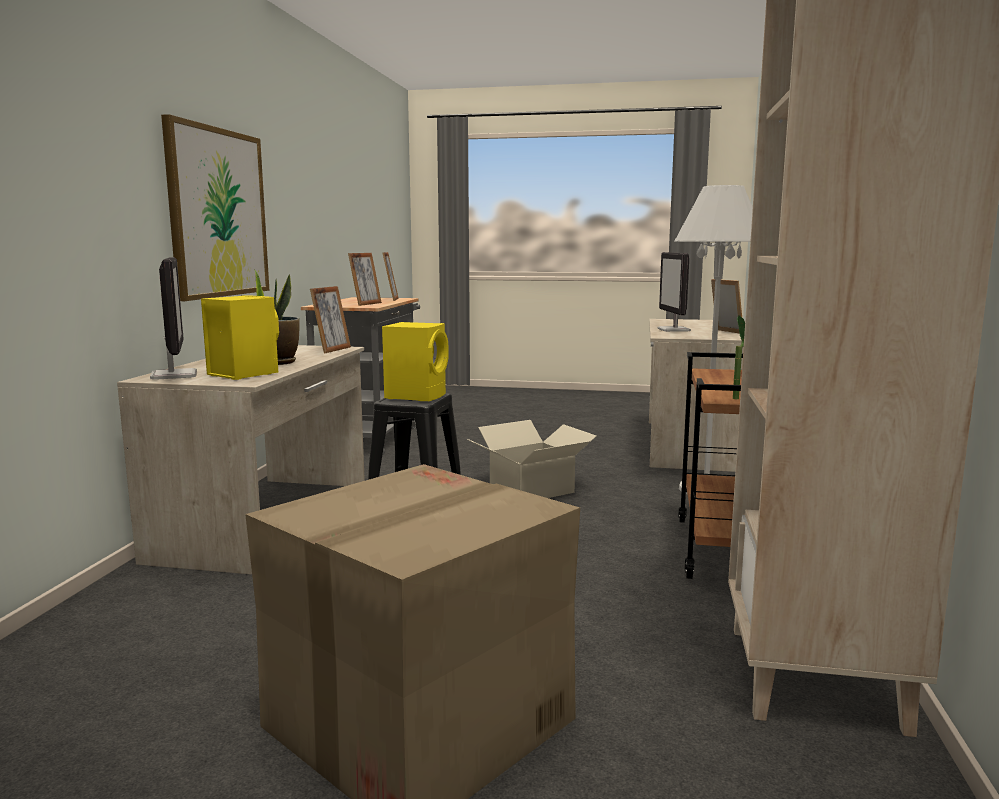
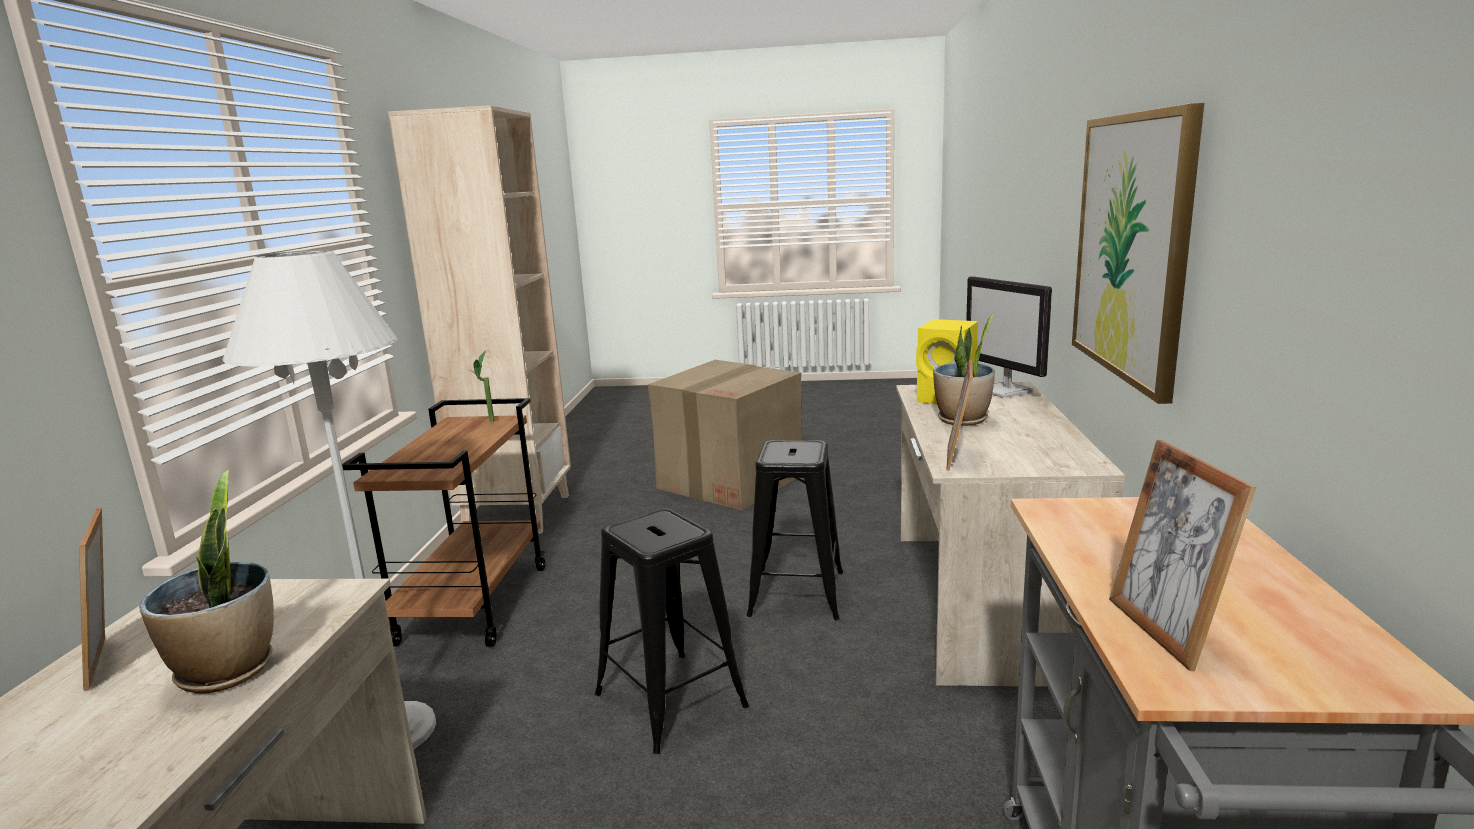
camera: 175 degrees right, 5 degrees up
picture frame [348,253,382,306] -> none
yellow speaker [382,322,449,401] -> none
cardboard box [467,420,596,498] -> black stool [595,508,749,754]
monitor [657,252,691,332] -> potted plant [139,470,274,694]

